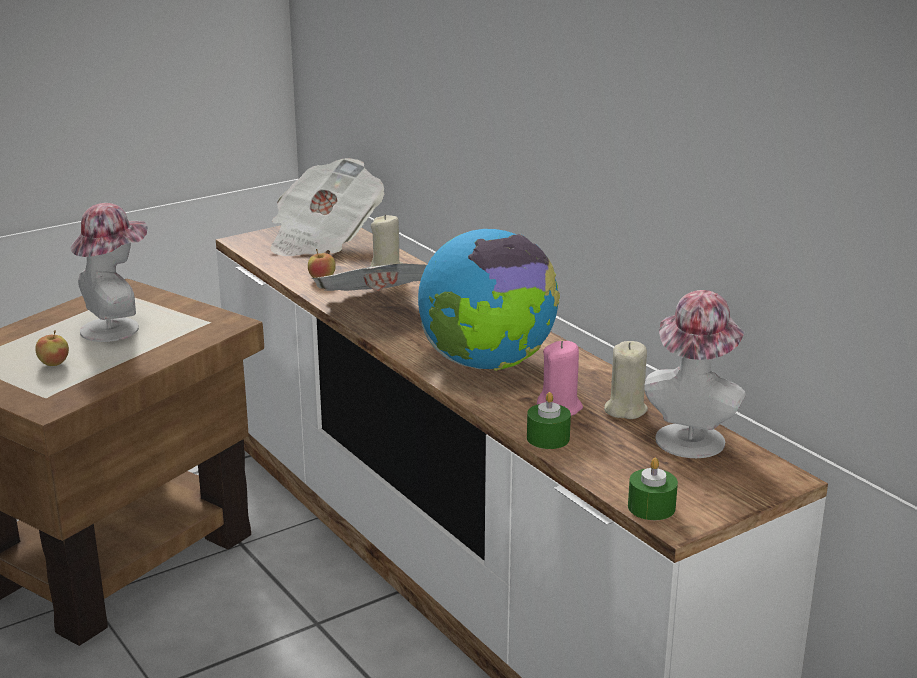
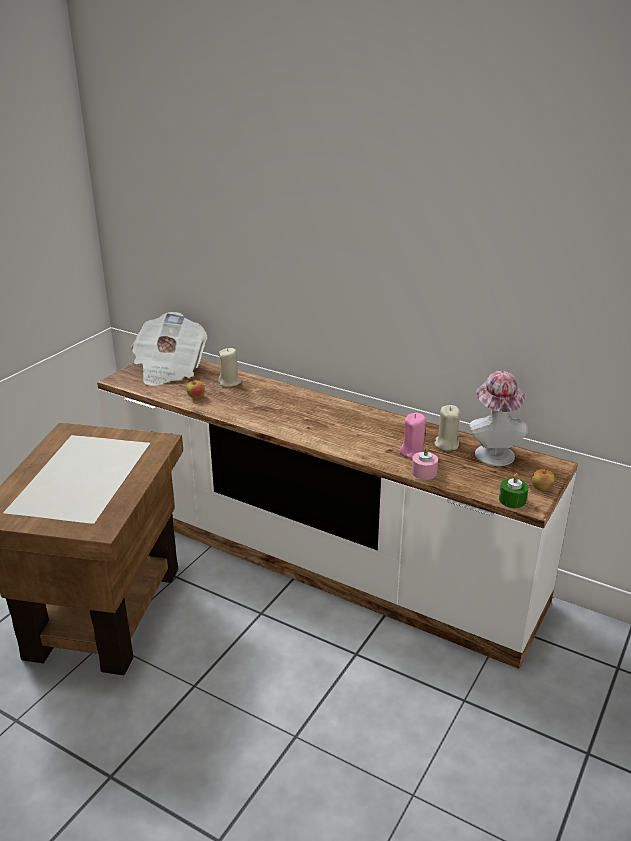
camera: 25 degrees left, 5 degrees up
apple [35,330,69,366] -> apple moved to [532,467,555,491]
hat [71,203,148,342] -> none
newspaper [312,263,427,291] -> none
globe [418,229,560,371] -> none
green candle [527,392,571,449] -> pink candle [411,446,438,480]

